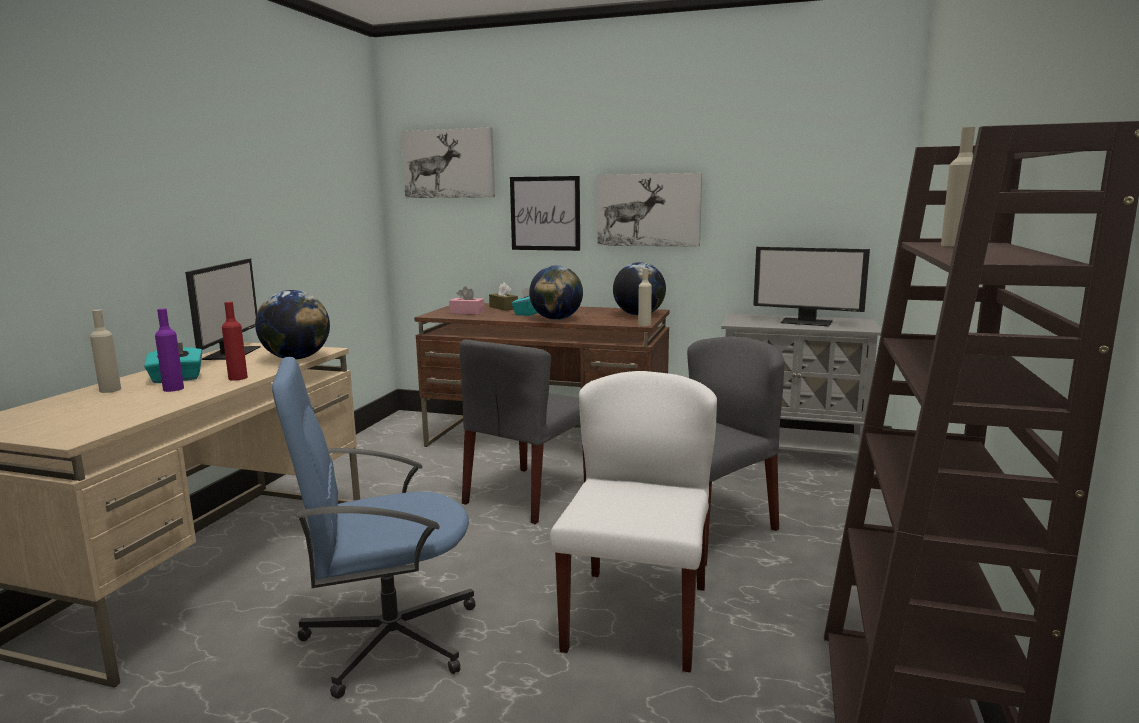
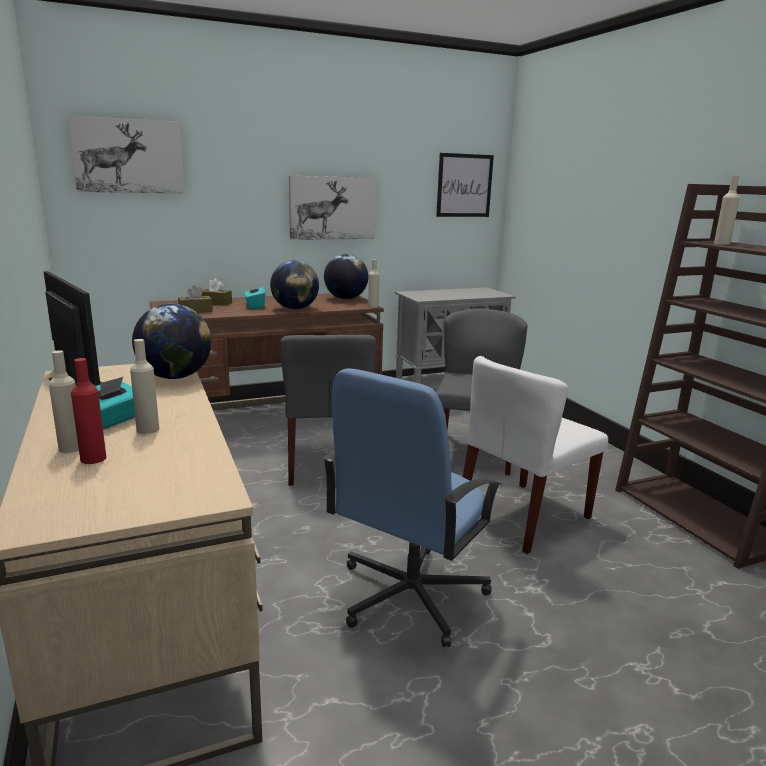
camera: 40 degrees left, 5 degrees up
purple bottle [155,308,184,392] -> beige bottle [130,339,159,434]
red bottle [222,302,248,381] -> red bottle moved to [71,358,106,464]
pink tissue box [449,286,485,315] -> brown tissue box [178,285,213,313]
picture [510,176,580,251] -> picture moved to [436,153,494,217]
white chair [550,371,717,673] -> white chair turned 105 degrees counterclockwise [463,356,608,554]
monitor [753,247,870,326] -> none

